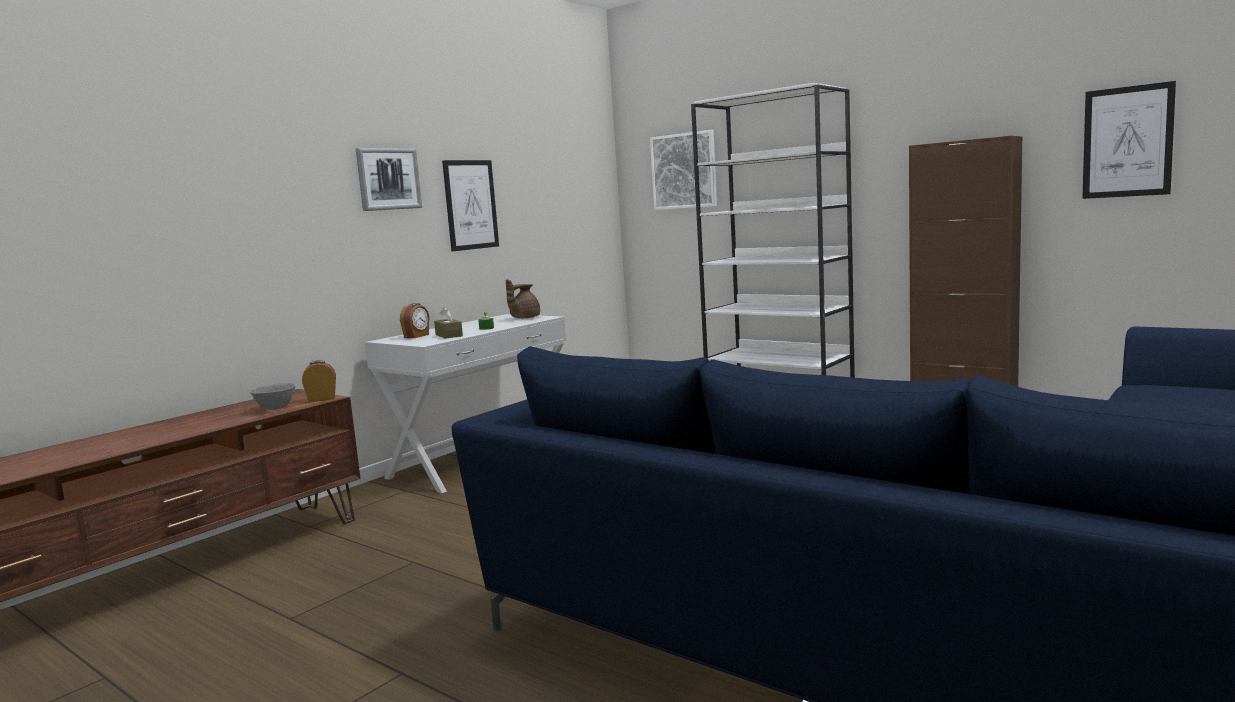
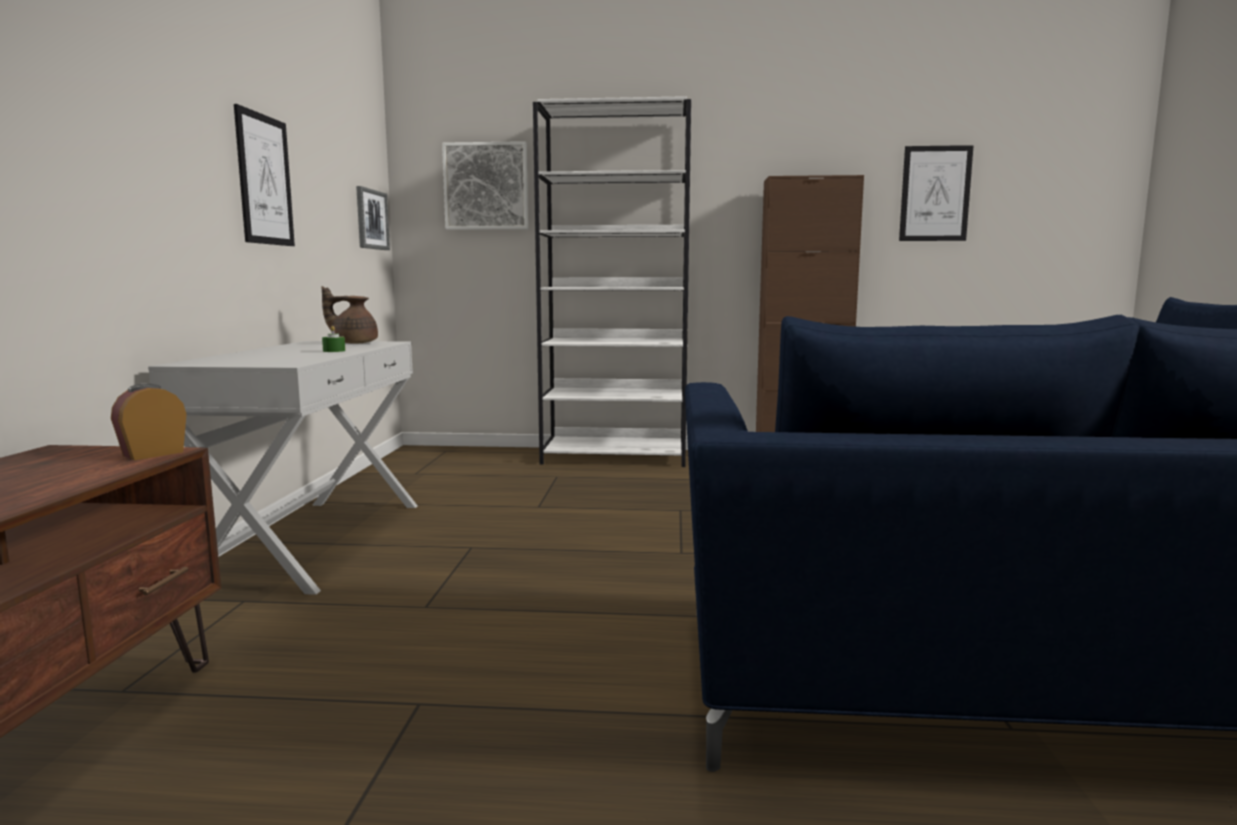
camera: 35 degrees left, 0 degrees up
grey bowl [249,383,296,410] -> none
picture [356,148,422,211] -> picture moved to [356,186,390,250]
alarm clock [400,303,429,338] -> none
brown tissue box [434,307,463,339] -> none
brown teapot [506,279,540,318] -> brown teapot turned 90 degrees clockwise [321,286,378,343]

